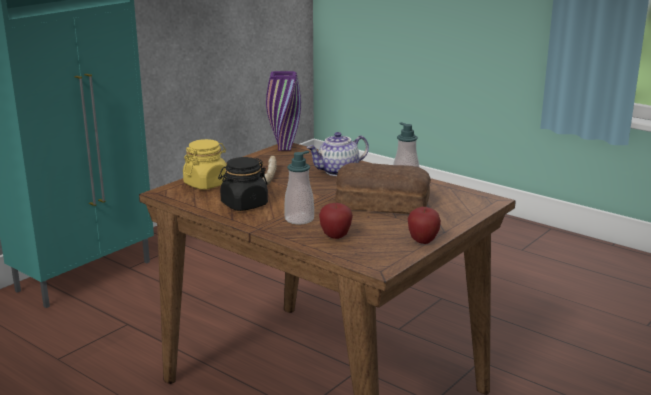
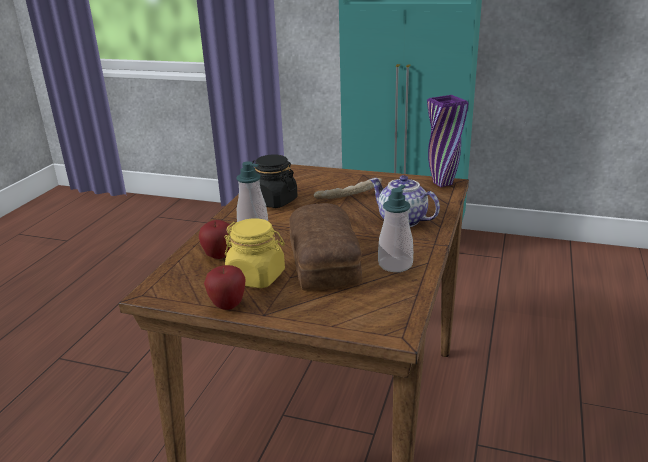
camera: 70 degrees right, 5 degrees up
yellow jar [183,139,227,189] -> yellow jar moved to [224,218,285,288]

